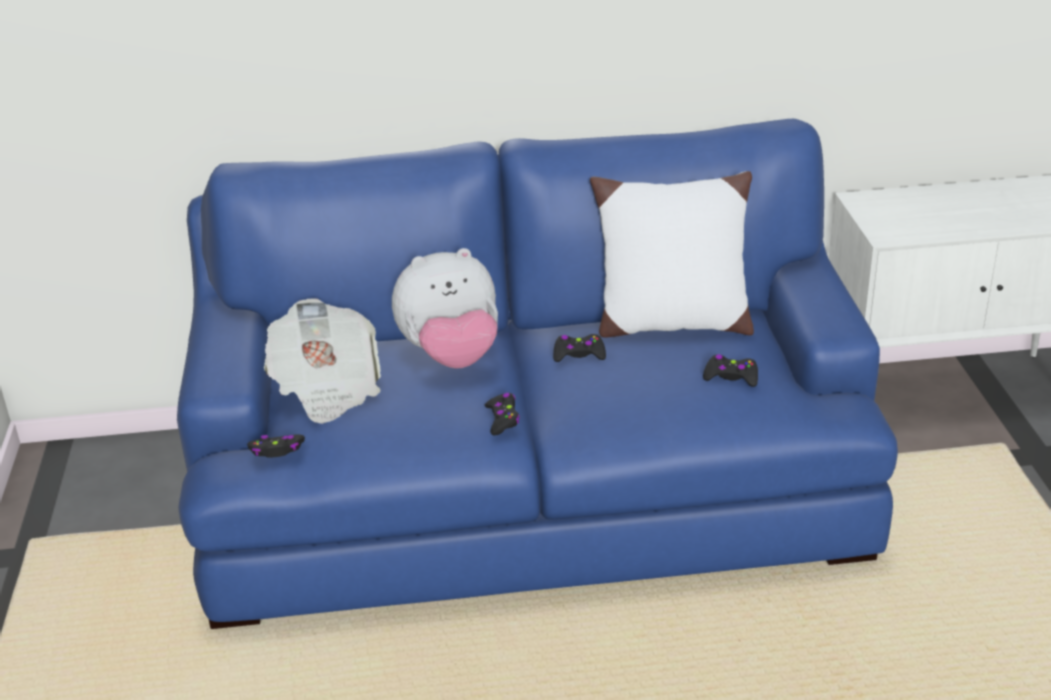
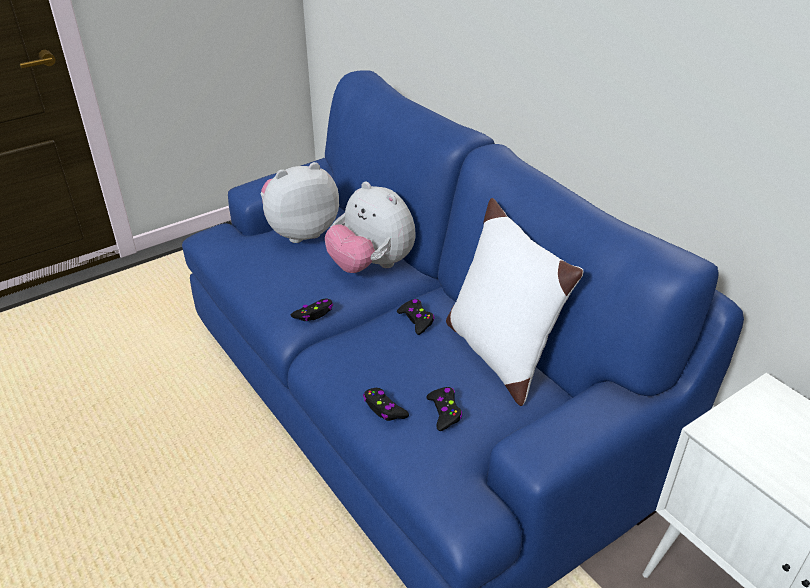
camera: 60 degrees right, 5 degrees up
black game controller [247,434,305,458] -> black game controller moved to [363,388,409,421]
newspaper [264,298,381,424] -> plush toy [260,162,339,243]

